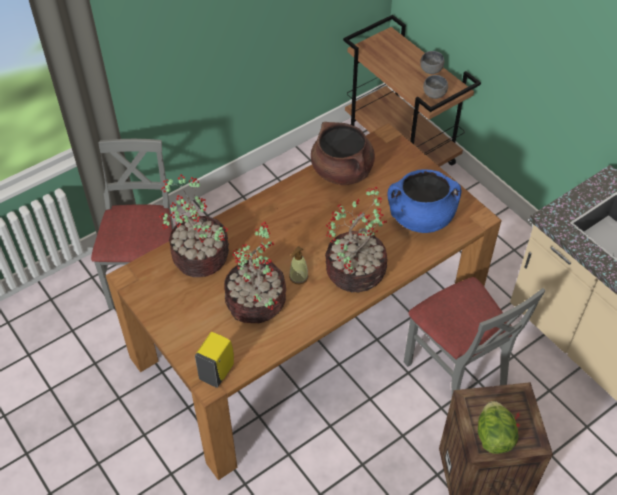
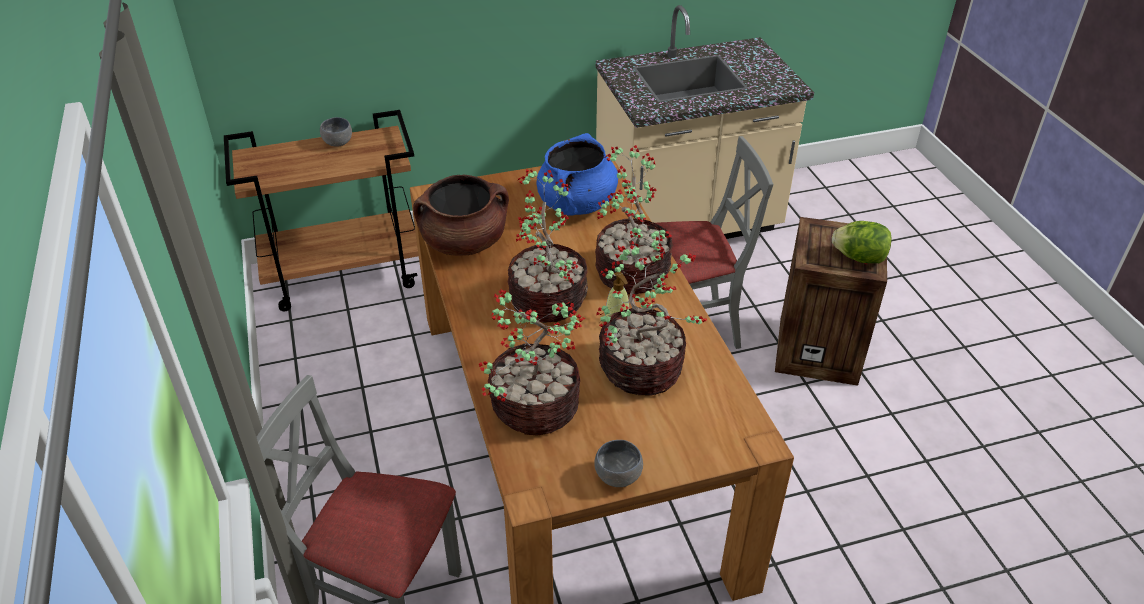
camera: 70 degrees left, 10 degrees down
yellow soap dispenser [195,332,234,388] -> none
grey bowl [423,75,448,99] -> grey bowl moved to [594,440,643,487]
none -> potted plant [507,169,588,323]

